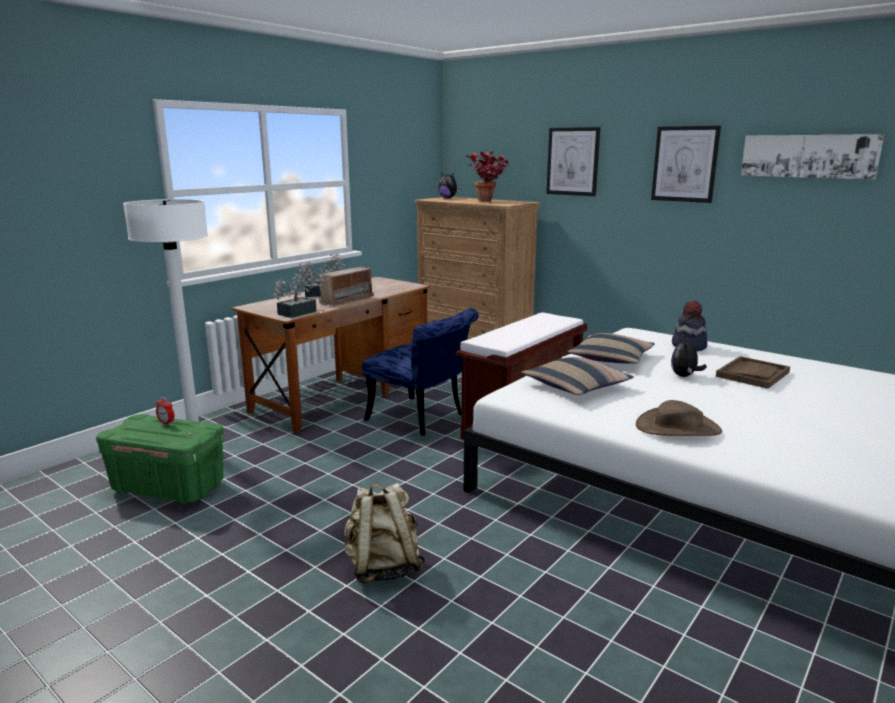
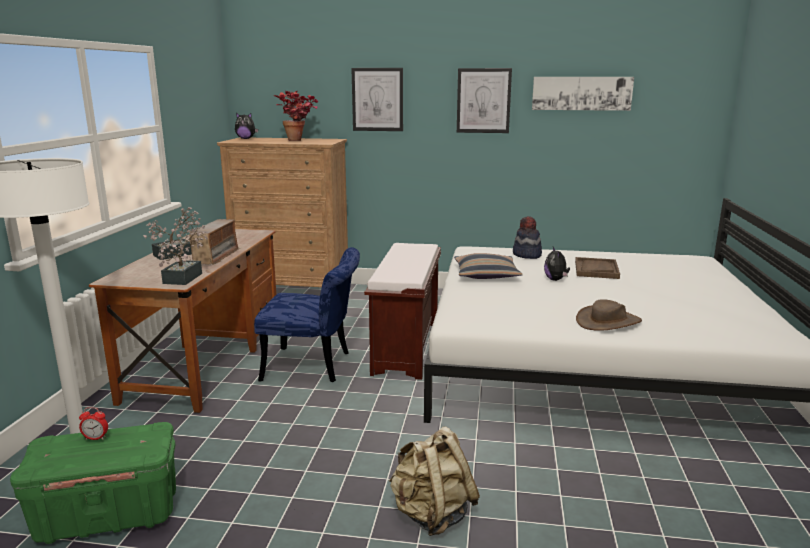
camera: 30 degrees left, 0 degrees up
pillow [521,357,633,395] -> none

